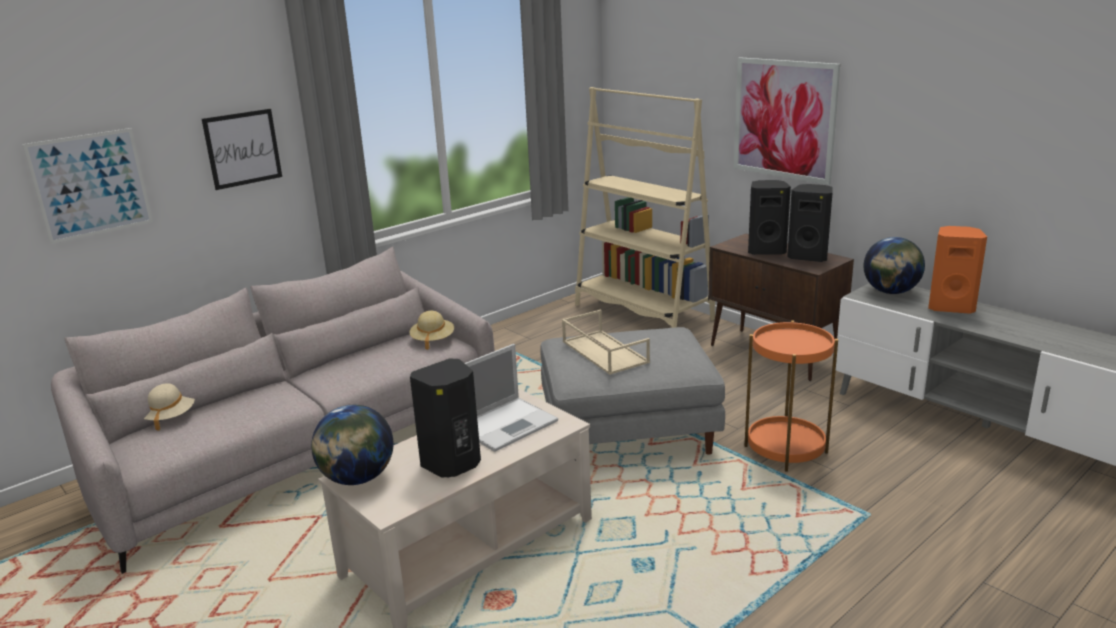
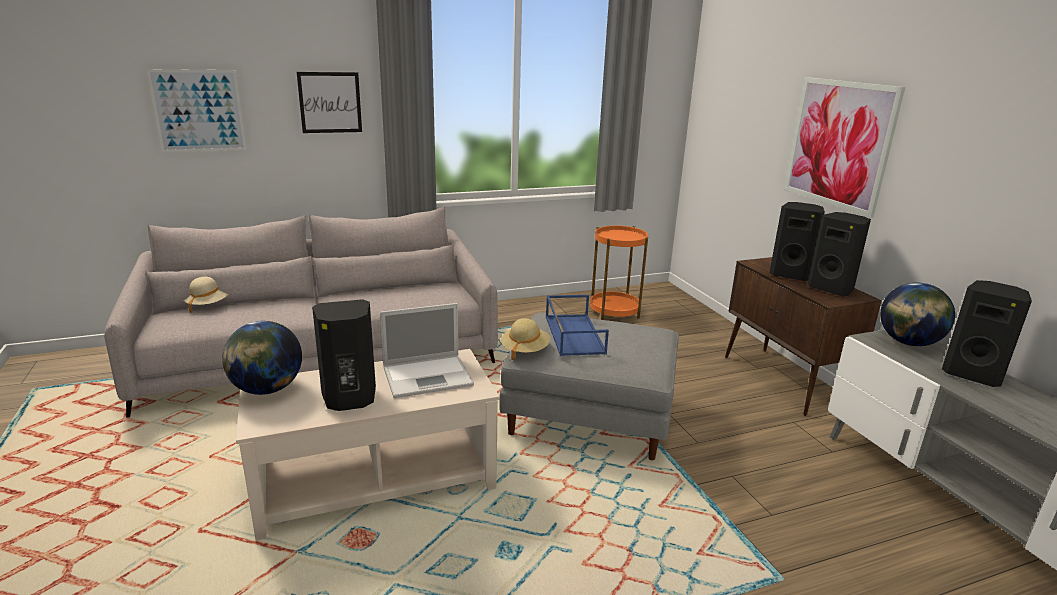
camera: 20 degrees right, 0 degrees up
beige hat [409,311,454,350] -> beige hat moved to [501,318,550,361]
beige tray [562,310,650,375] -> blue tray [546,295,609,356]
beige bookcase [575,87,715,328] -> none
orange side table [744,320,838,472] -> orange side table moved to [590,226,648,320]
orange speaker [928,226,987,314] -> black speaker [942,280,1032,387]

